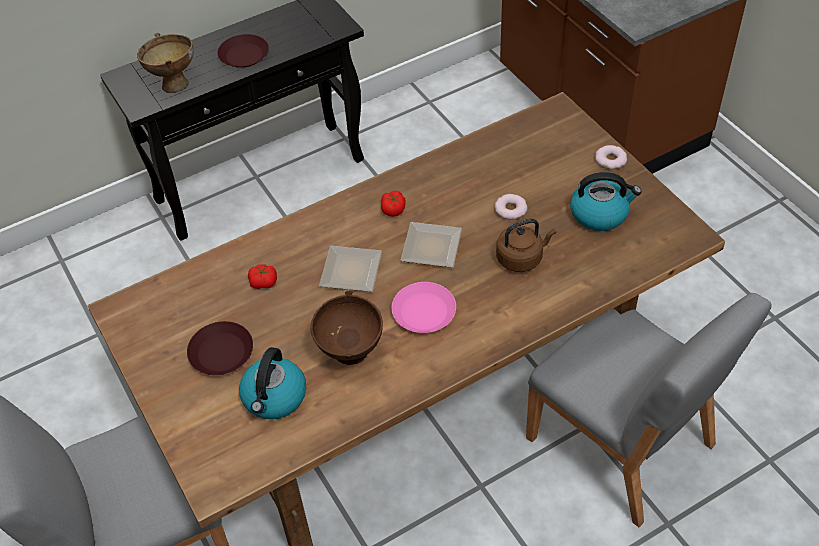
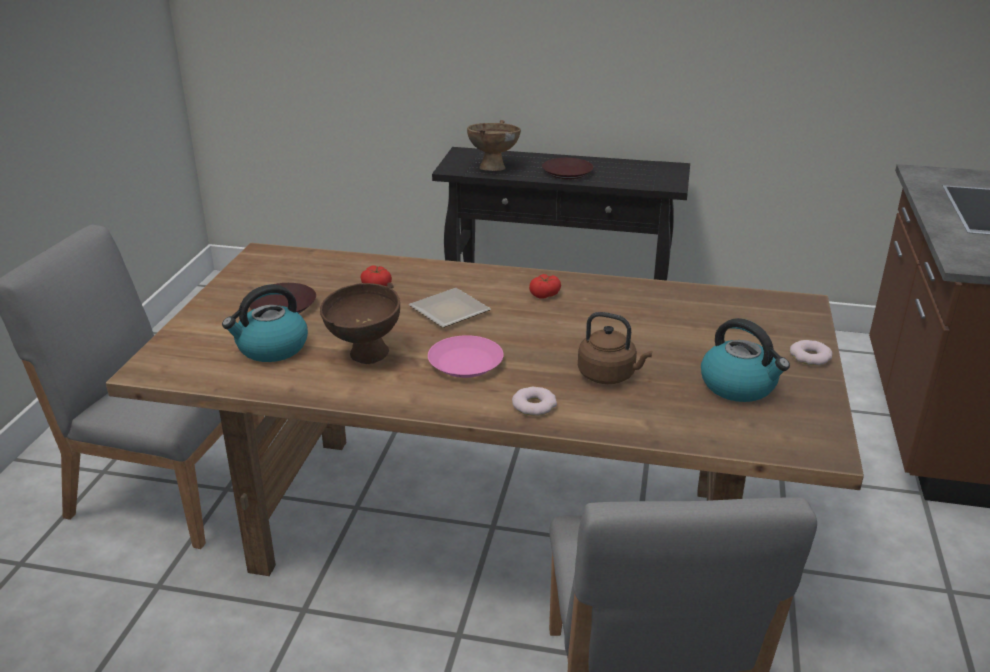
camera: 40 degrees right, 20 degrees down
plate [400,222,462,268] -> none
donut [494,194,528,220] -> donut moved to [512,387,557,416]

